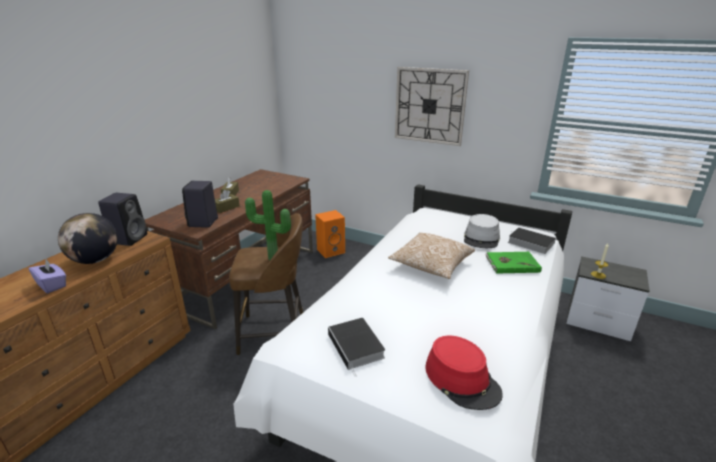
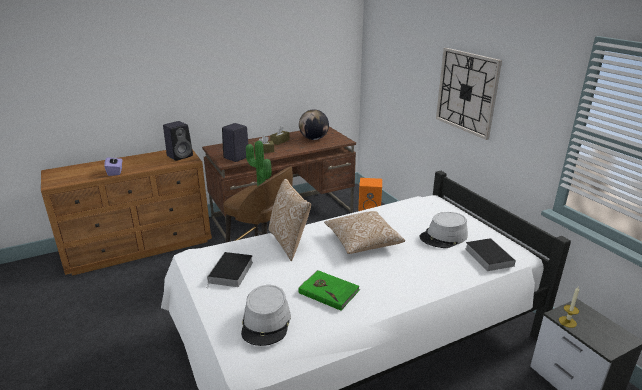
camera: 35 degrees right, 0 degrees up
globe [58,213,118,264] -> globe moved to [299,110,329,140]
red hat [425,336,503,410] -> grey hat [241,285,291,346]
green book [485,252,542,274] -> green book moved to [298,270,360,311]
none -> pillow [269,179,311,261]

